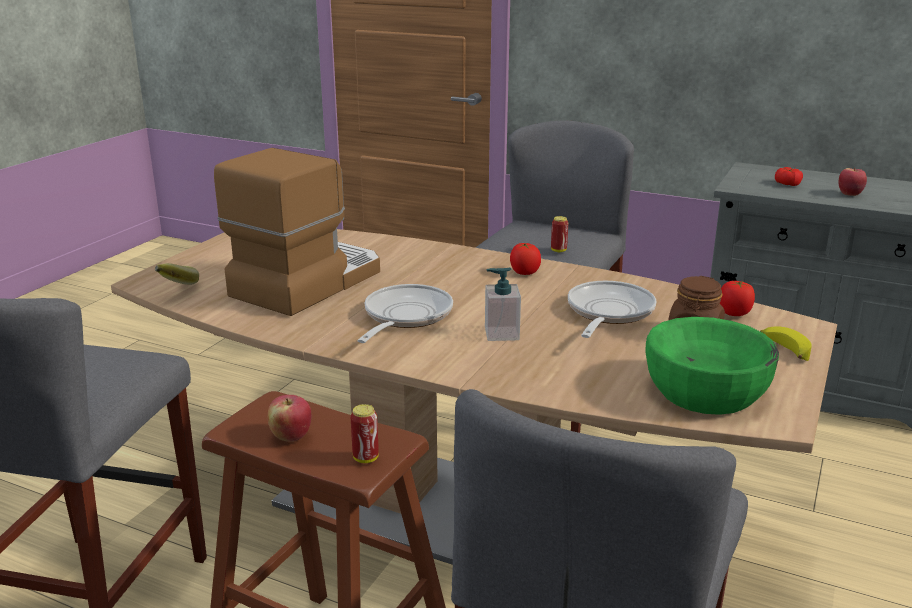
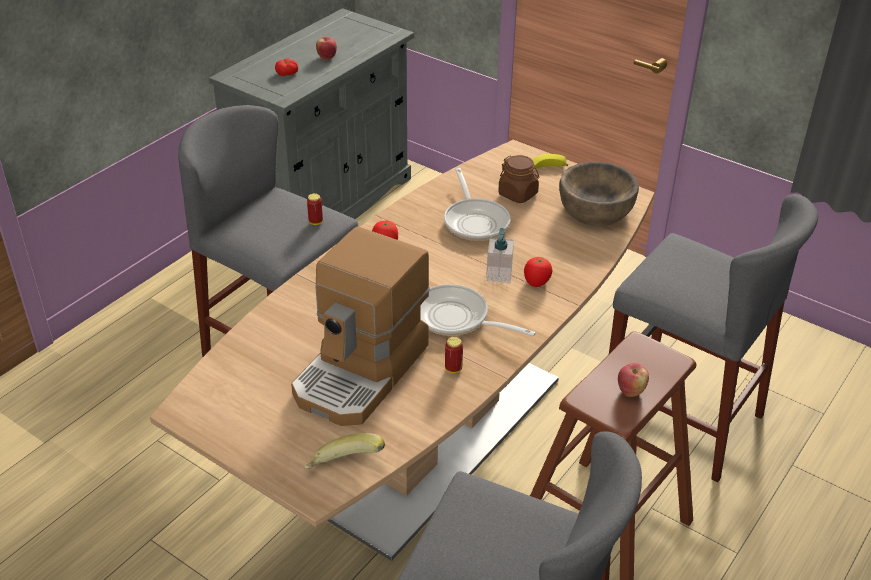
camera: 80 degrees left, 15 degrees up
coffee machine [214,148,380,316] -> coffee machine turned 105 degrees counterclockwise [291,227,430,426]
can [351,404,379,463] -> can moved to [445,337,463,373]
frying pan [568,281,656,338] -> frying pan turned 135 degrees counterclockwise [444,168,510,241]
green bowl [646,317,779,415] -> brown bowl [559,162,639,226]
tomato [720,281,755,316] -> tomato moved to [524,257,552,287]

